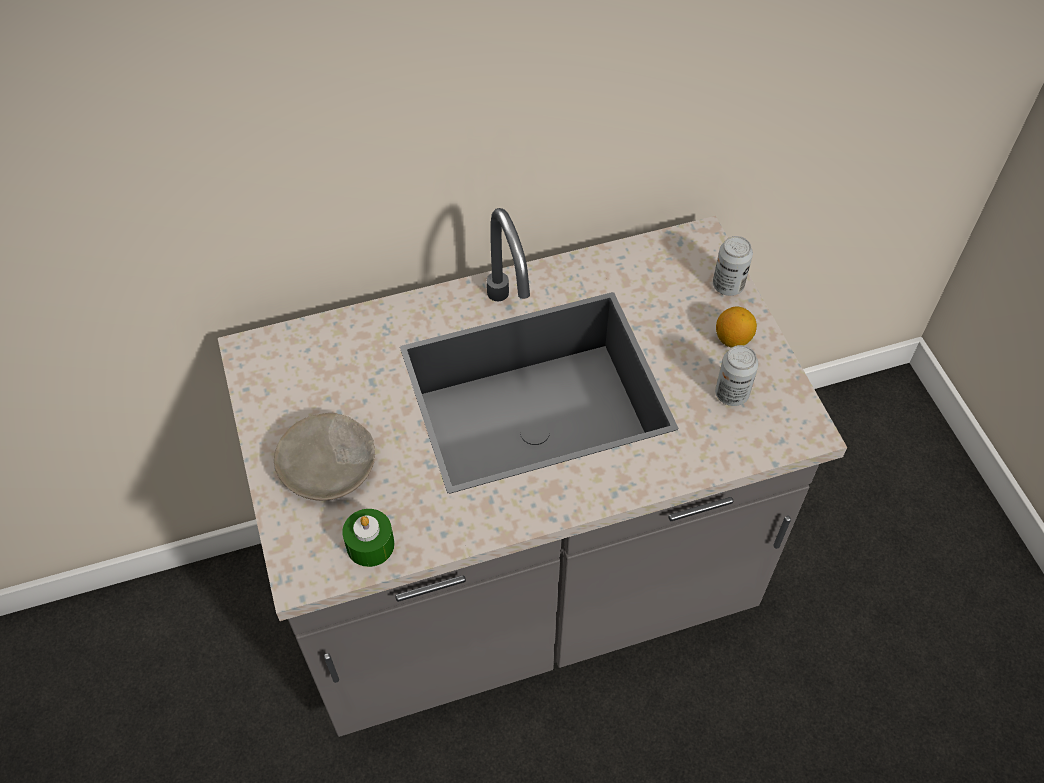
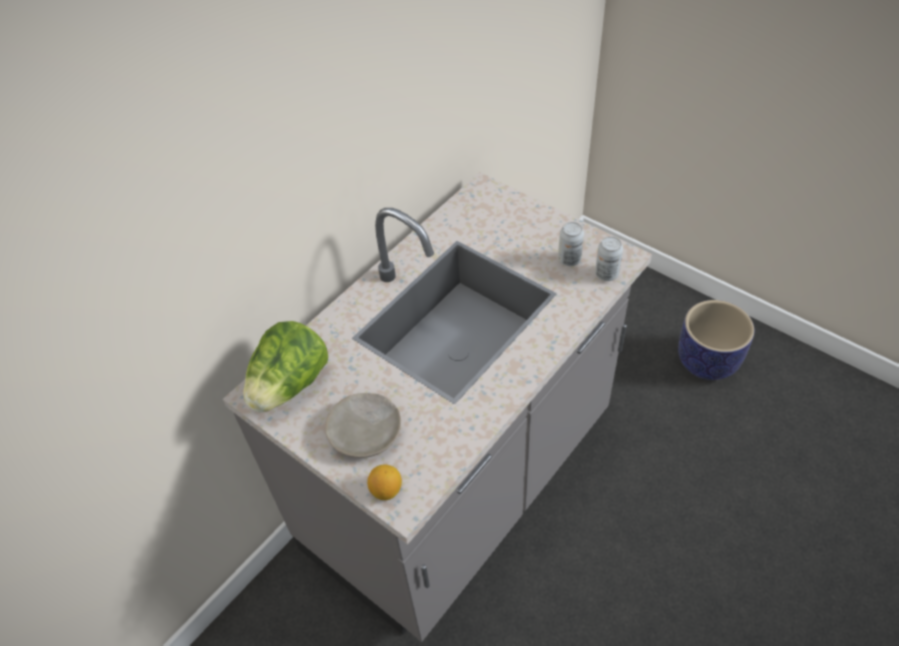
camera: 30 degrees left, 5 degrees down
green candle [342,509,394,567] -> none
can [713,236,753,296] -> can moved to [595,236,623,281]
lemon [716,306,757,348] -> lemon moved to [367,465,402,500]
none -> lettuce [244,321,328,413]
none -> planter [678,300,754,380]

